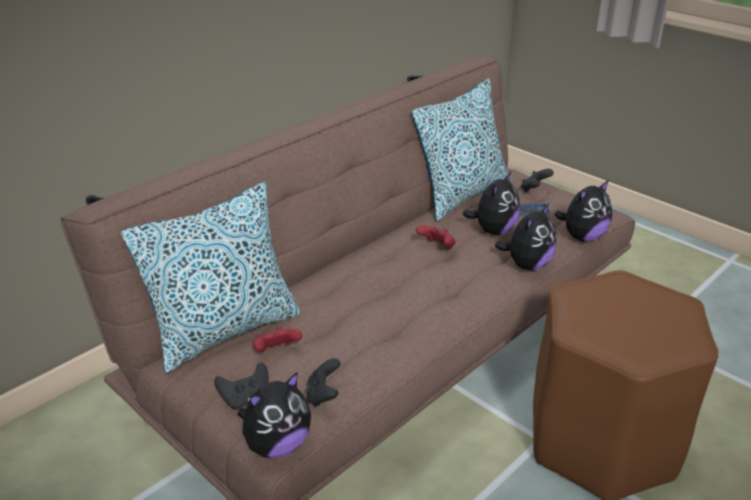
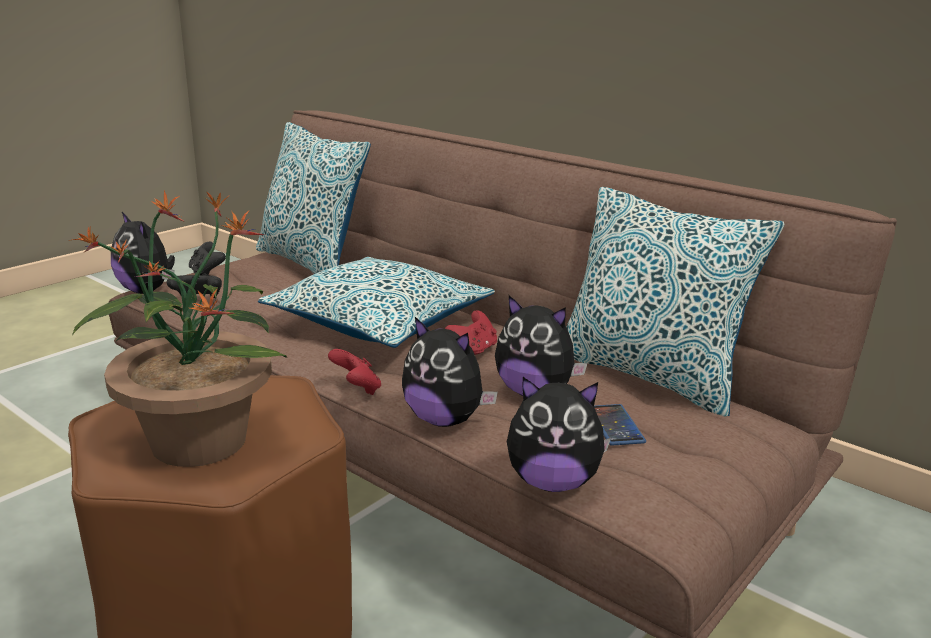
camera: 85 degrees right, 10 degrees down
red game controller [252,327,302,352] -> red game controller moved to [328,349,381,395]
black game controller [521,169,554,192] -> none
plush toy [554,180,612,241] -> plush toy turned 45 degrees counterclockwise [507,377,611,492]
none -> potted plant [69,190,287,467]
none -> pillow [258,257,495,348]

